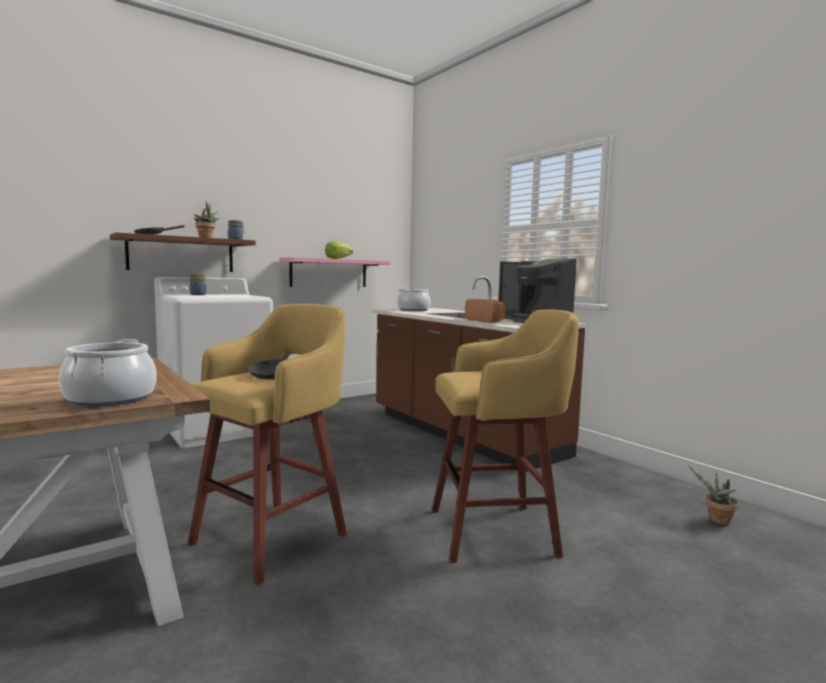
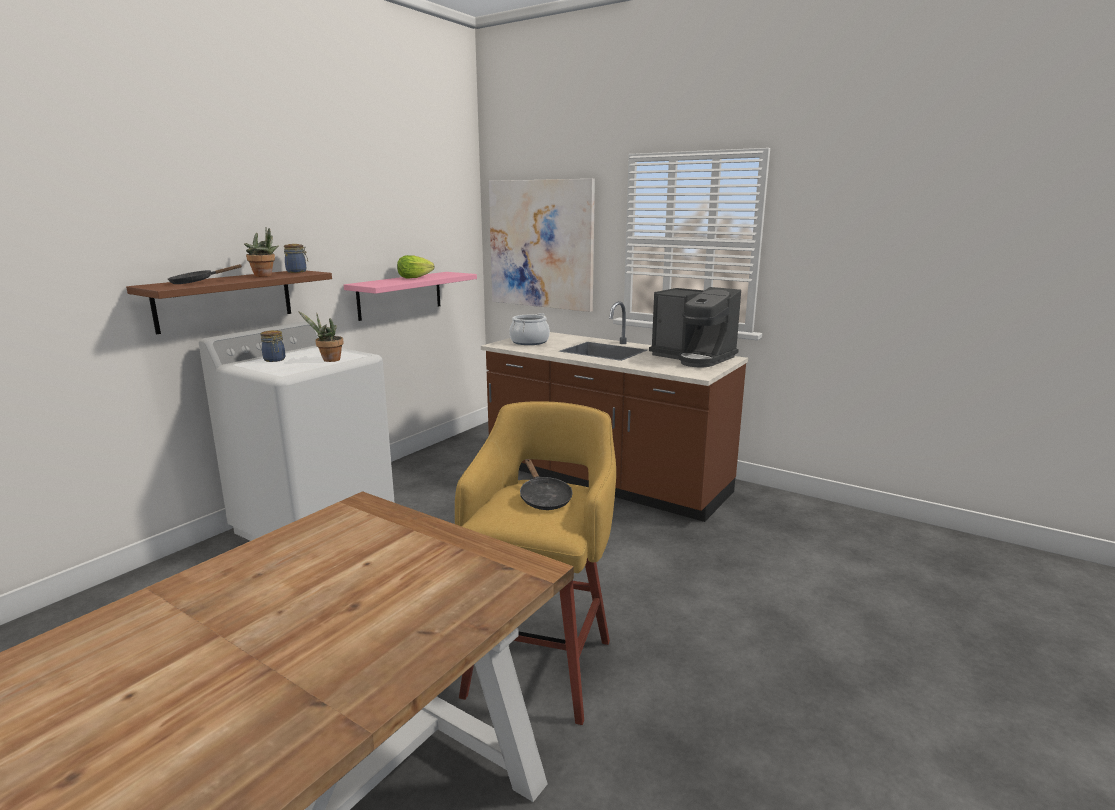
camera: 20 degrees left, 10 degrees up
cooking pot [59,339,157,407] -> none
yellow stool [432,310,579,563] -> none
bread [465,299,506,323] -> none
potted plant [689,466,738,525] -> potted plant moved to [298,311,344,362]
none -> picture [489,179,595,312]

